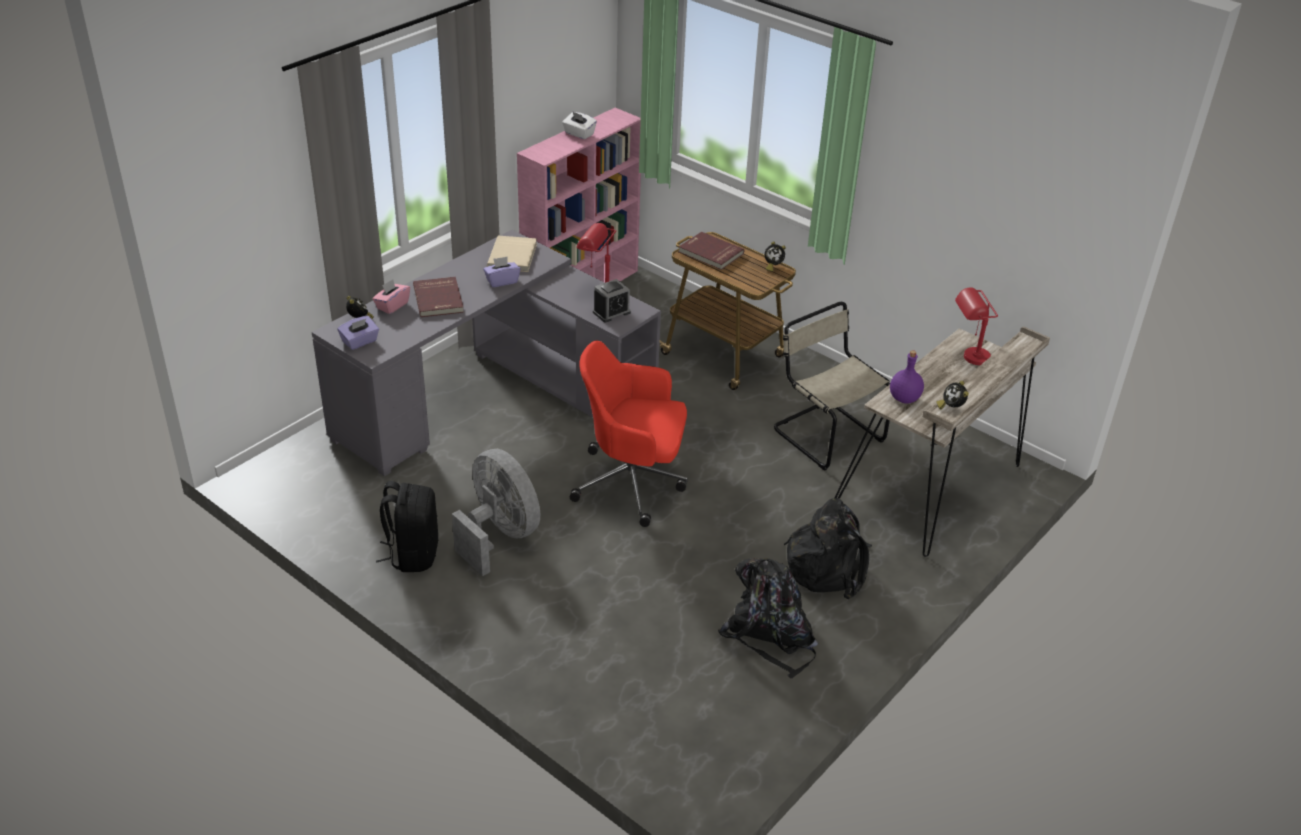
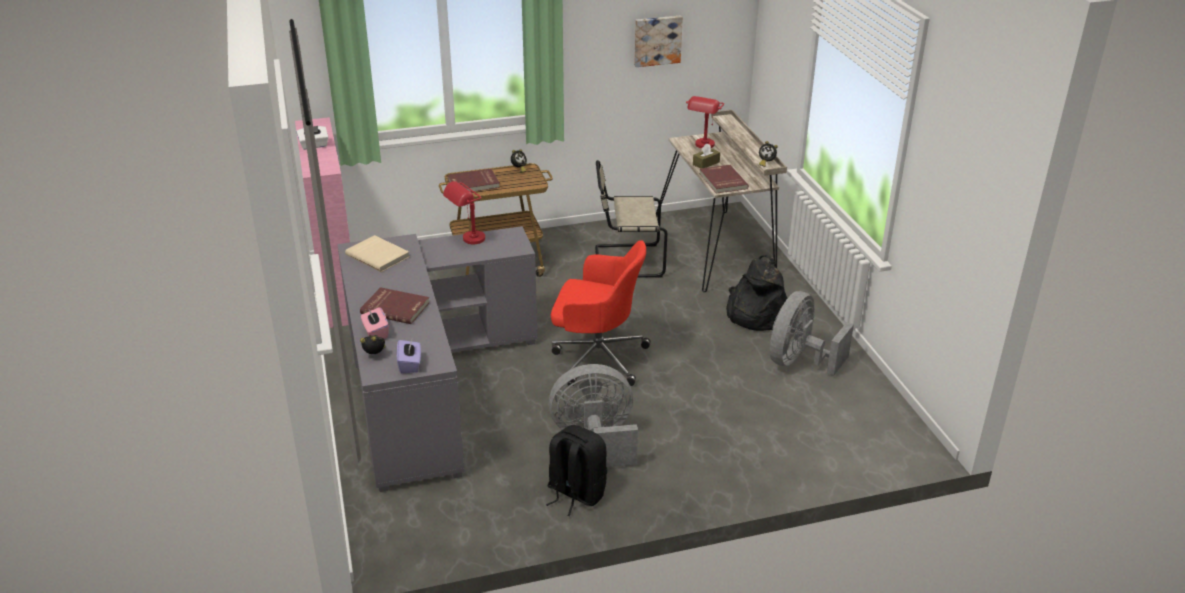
camera: 55 degrees left, 5 degrees down
purple tissue box [483,257,521,287] -> none
red office chair [570,341,687,527] -> red office chair turned 120 degrees counterclockwise [551,240,650,386]
alarm clock [593,279,631,322] -> none
black backpack [718,558,818,679] -> grey fan [770,291,854,376]
purple bottle [890,350,924,404] -> red book [699,165,749,194]
none -> picture [634,16,683,67]
none -> brown tissue box [693,144,720,169]

